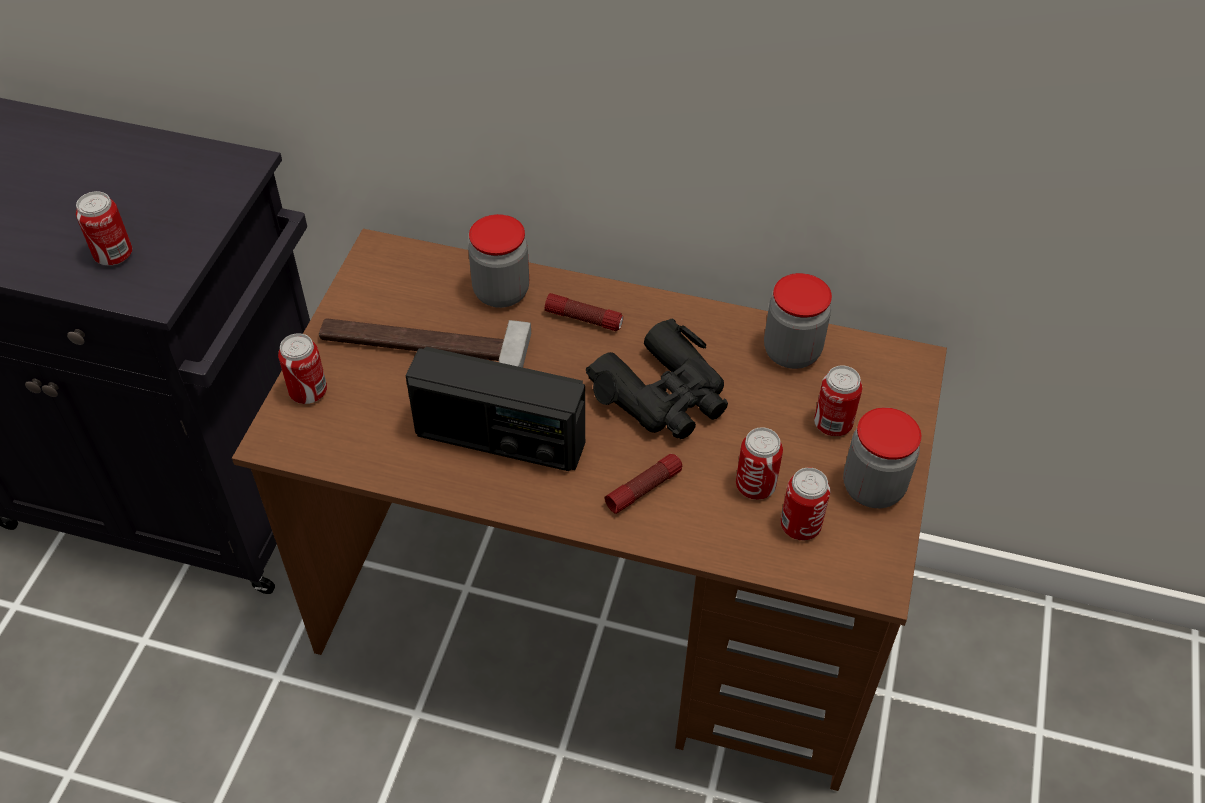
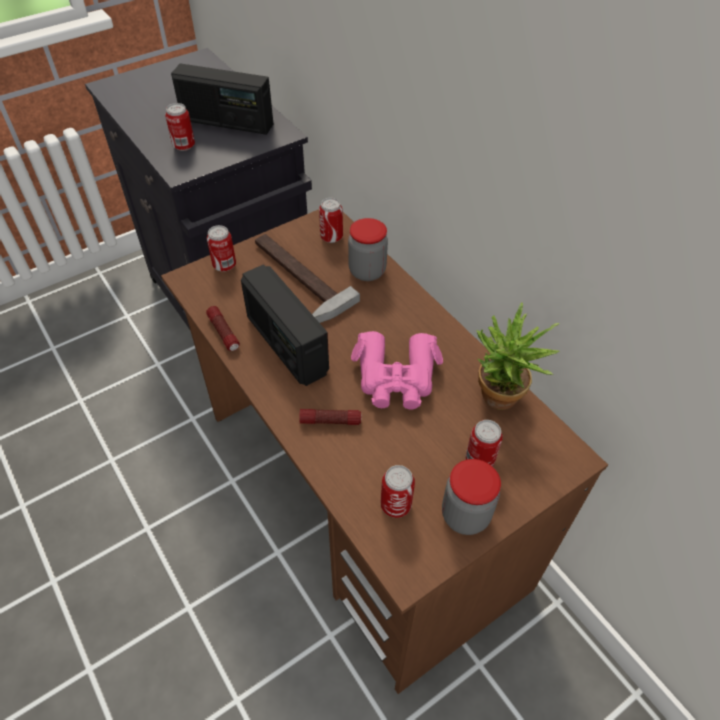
camera: 40 degrees right, 0 degrees up
flashlight [545,293,623,331] -> flashlight moved to [206,306,240,351]
black binoculars [586,318,728,439] -> pink binoculars [351,331,443,410]
can [736,427,783,500] -> can moved to [319,198,343,243]
jar [764,273,832,369] -> potted plant [476,302,560,410]
none -> radio [171,63,274,135]

